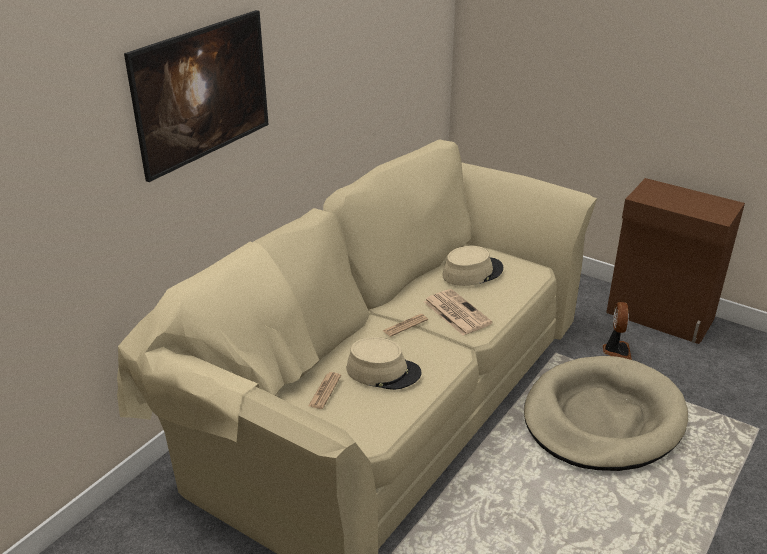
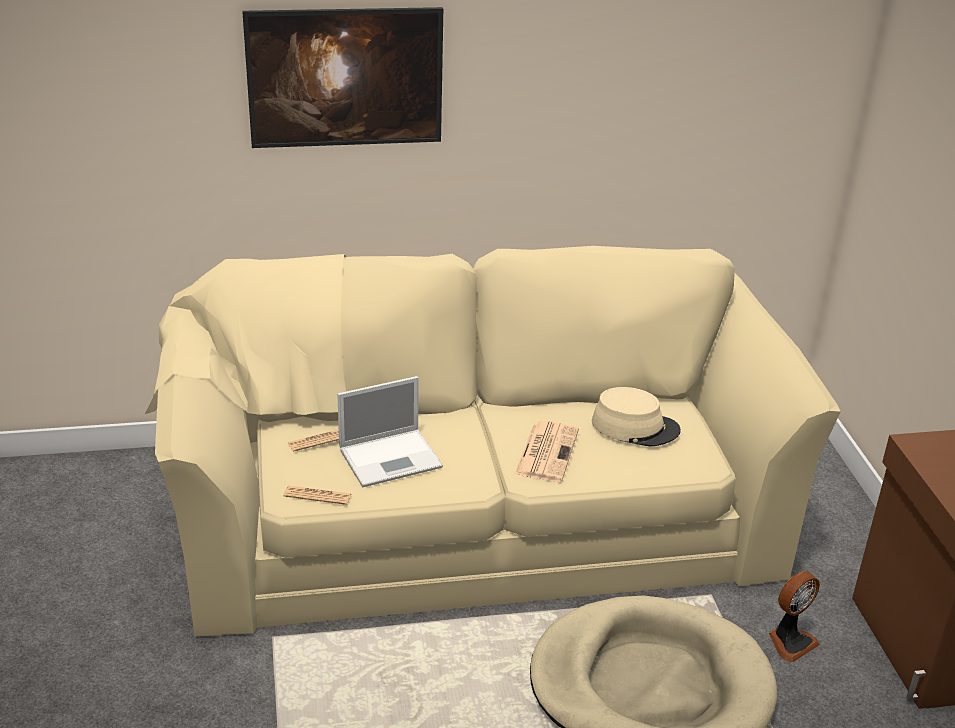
camera: 45 degrees right, 0 degrees up
beige hat [347,337,422,390] -> laptop [337,376,443,487]
newspaper [383,314,428,337] -> newspaper moved to [284,485,351,505]

